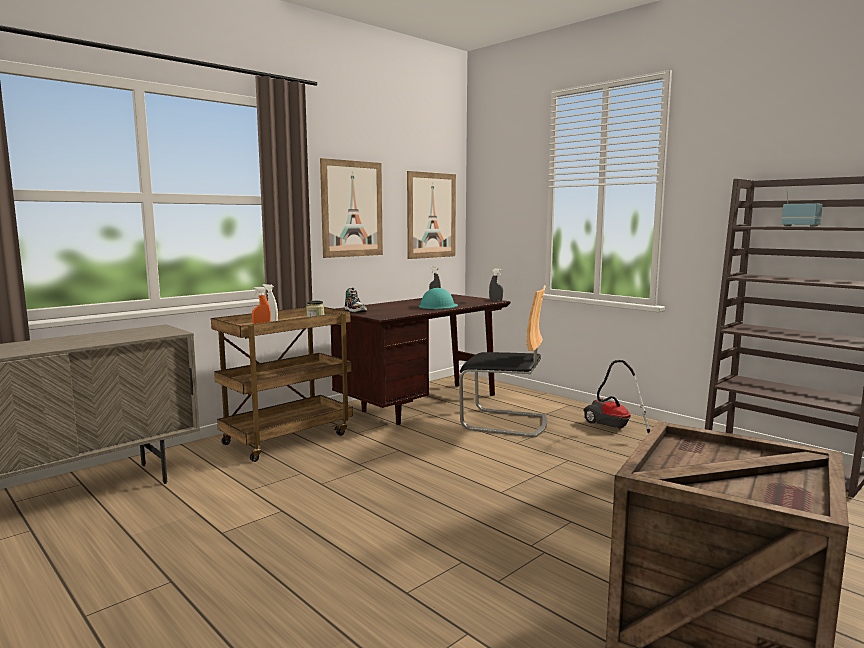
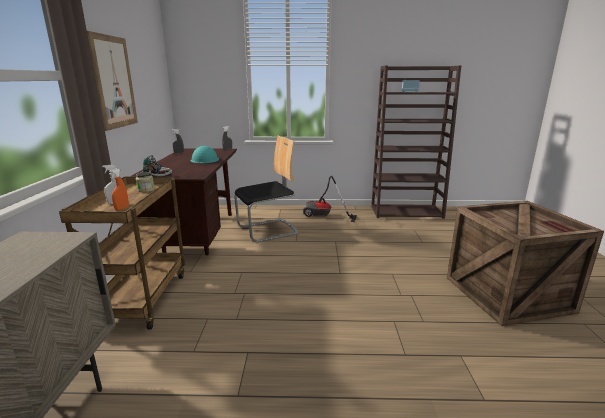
camera: 45 degrees left, 10 degrees up
picture [407,171,456,259] -> none

